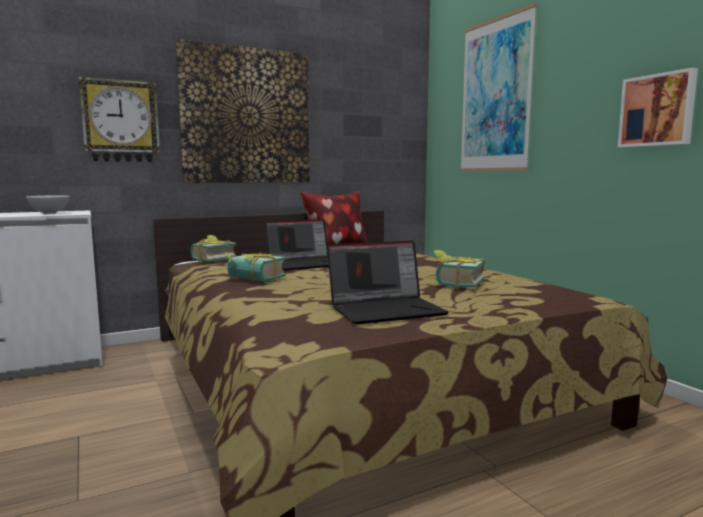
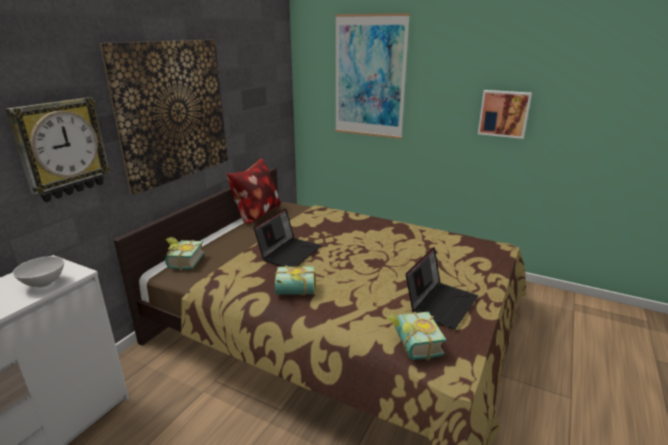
camera: 35 degrees left, 15 degrees up
book [433,250,485,290] -> book moved to [387,311,446,361]

